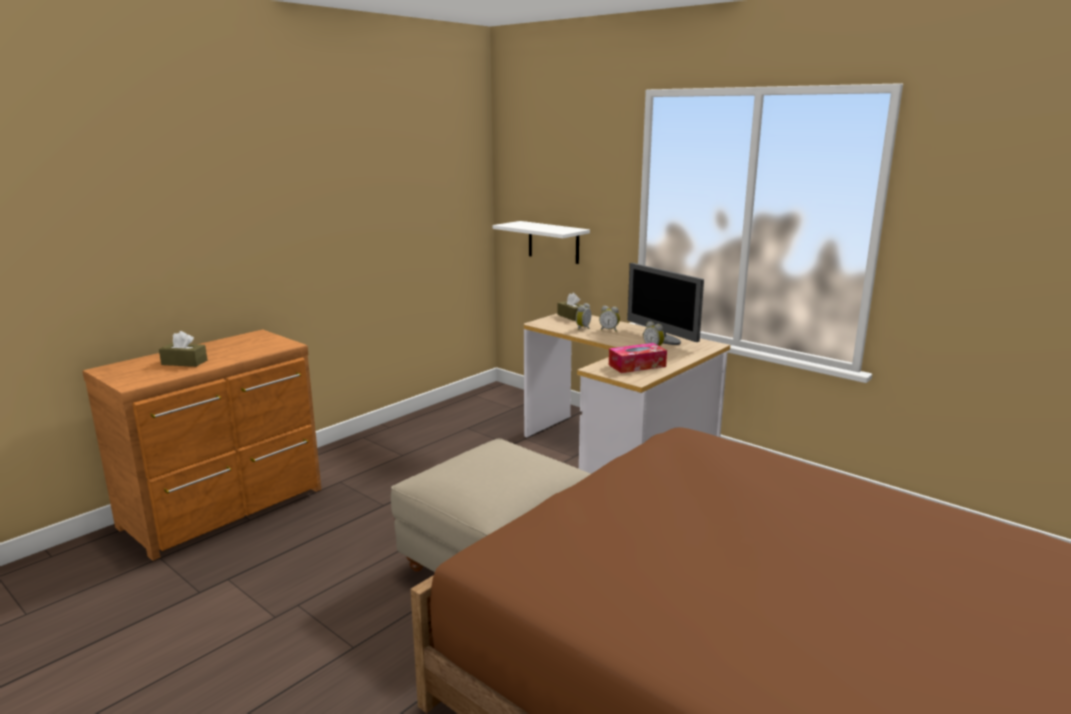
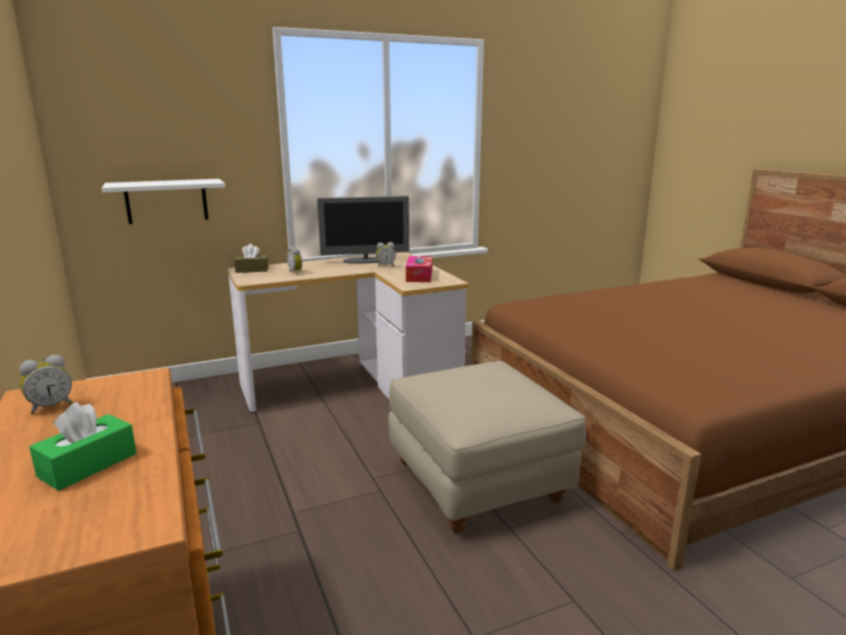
camera: 65 degrees left, 0 degrees up
brown tissue box [159,331,207,367] -> green tissue box [29,402,137,491]
alarm clock [599,306,620,332] -> alarm clock moved to [19,354,73,414]

